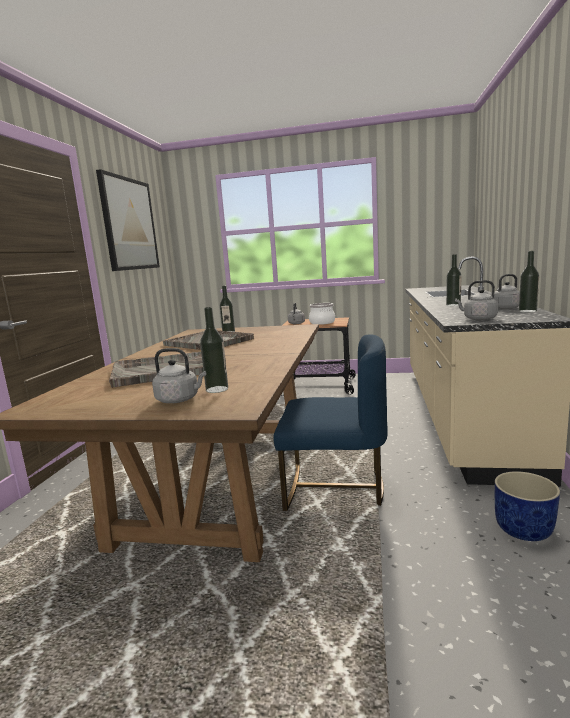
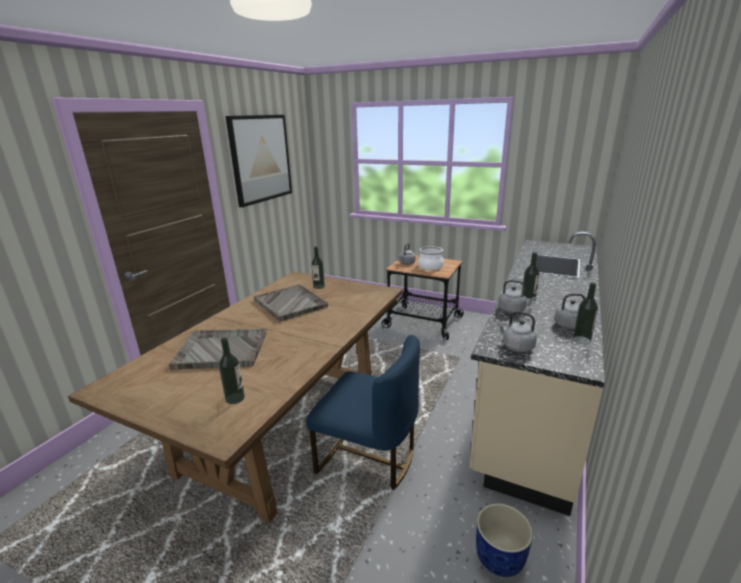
camera: 15 degrees right, 10 degrees up
grey kettle [152,348,206,403] -> grey kettle moved to [498,280,536,313]

